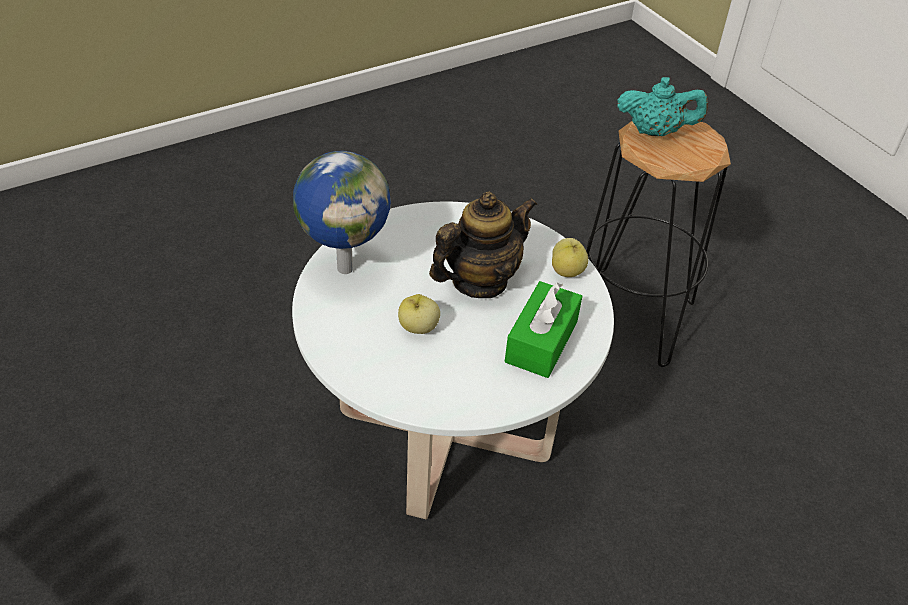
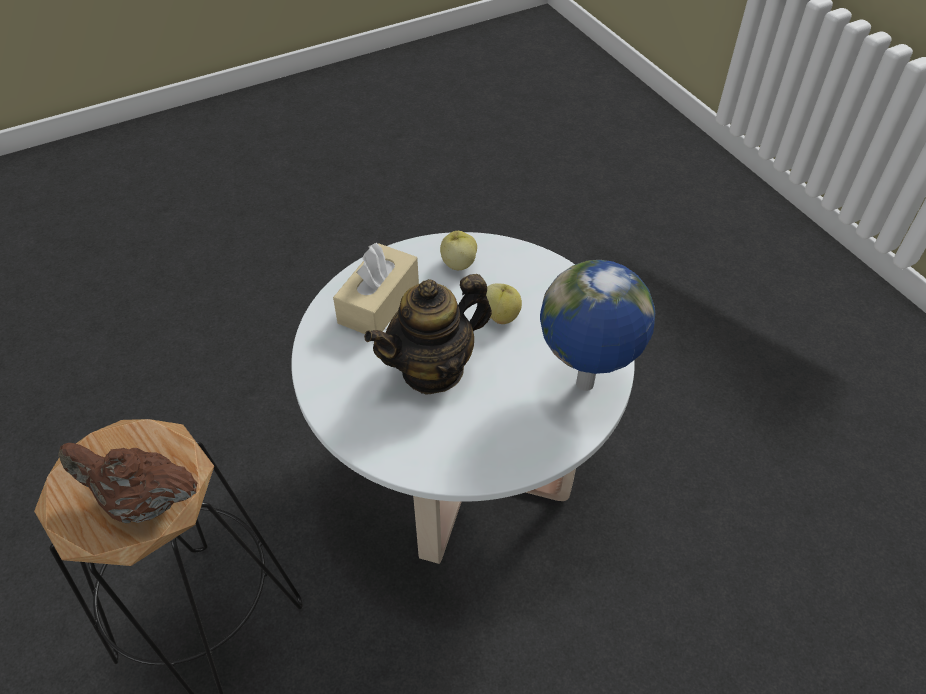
camera: 175 degrees left, 5 degrees up
green tissue box [505,281,582,378] -> beige tissue box [333,243,419,334]
apple [552,238,588,277] -> apple moved to [440,231,477,270]
turquoise teapot [617,77,708,136] -> brown teapot [58,443,198,523]

